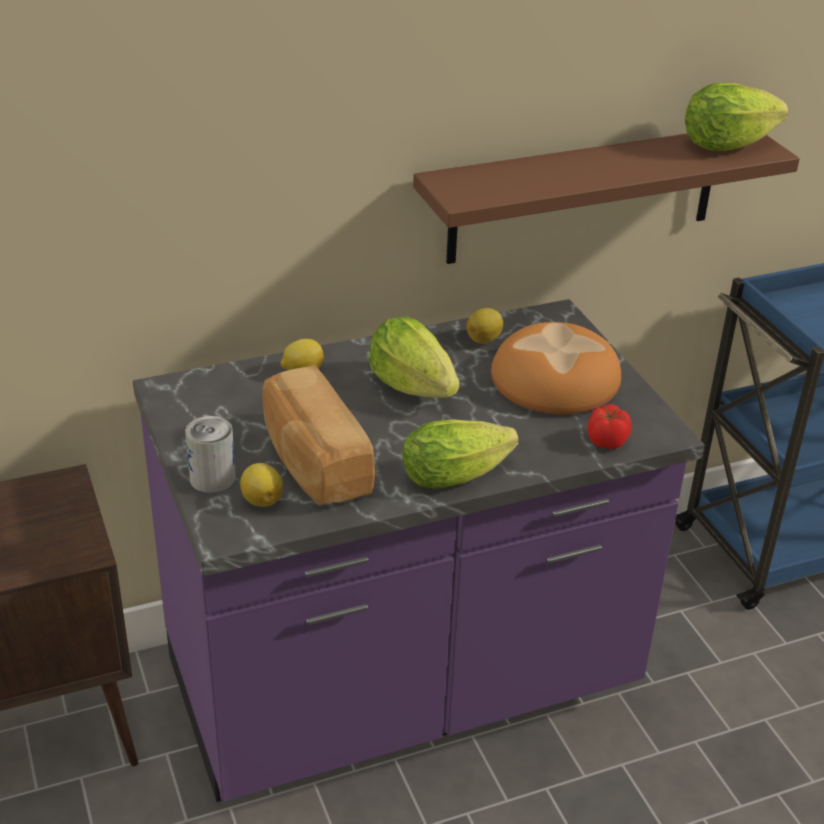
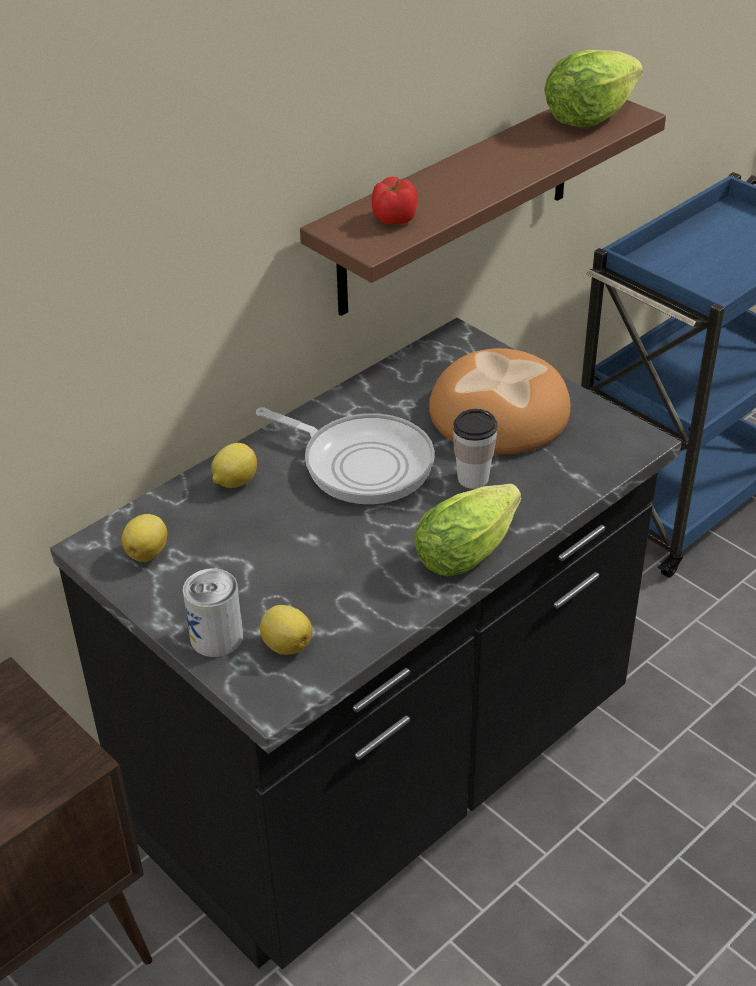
camera: 20 degrees left, 5 degrees up
purple counter [133,299,704,802] -> black counter [50,318,681,969]
bread [263,364,375,505] -> none
lettuce [369,317,460,398] -> frying pan [256,407,434,504]
lemon [467,308,503,344] -> lemon moved to [121,514,167,562]
tomato [588,404,632,449] -> tomato moved to [372,177,418,225]
none -> cup [453,409,498,489]

